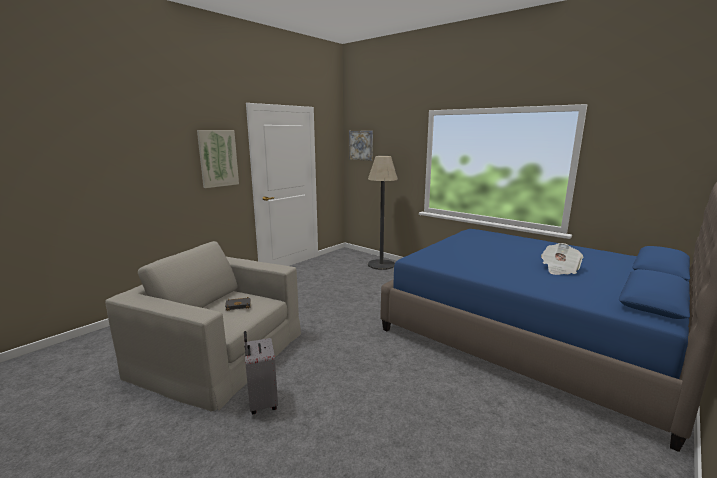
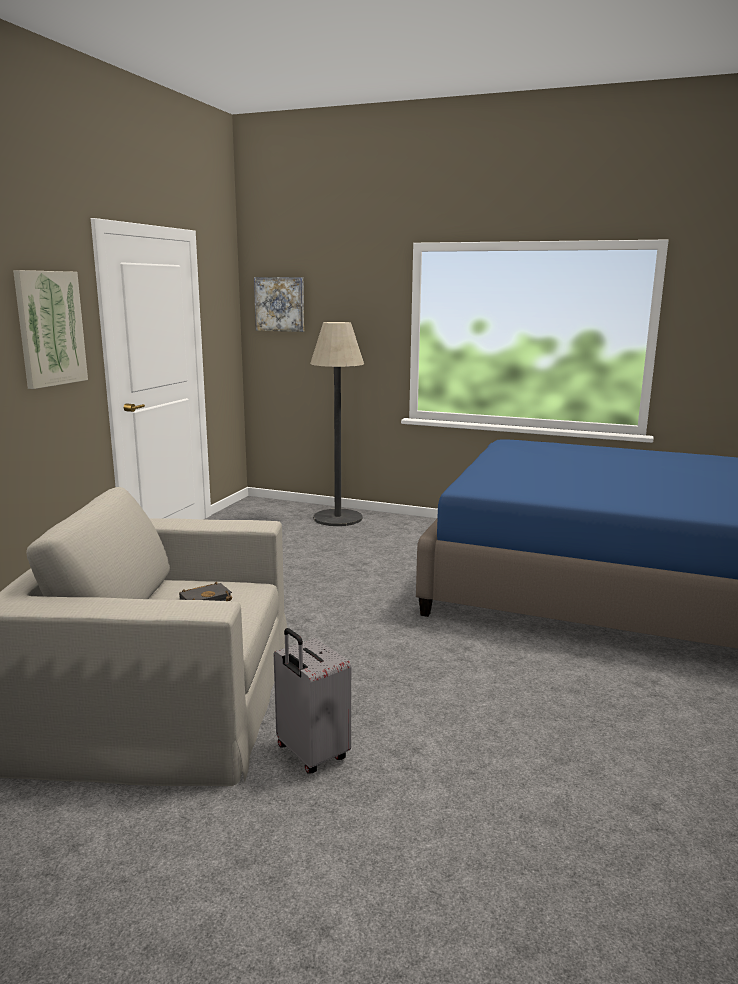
camera: 20 degrees left, 0 degrees up
newspaper [541,243,583,275] -> none

